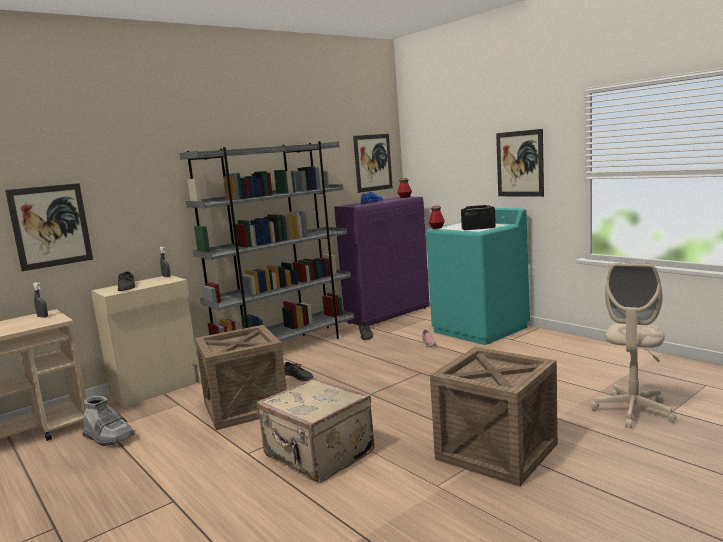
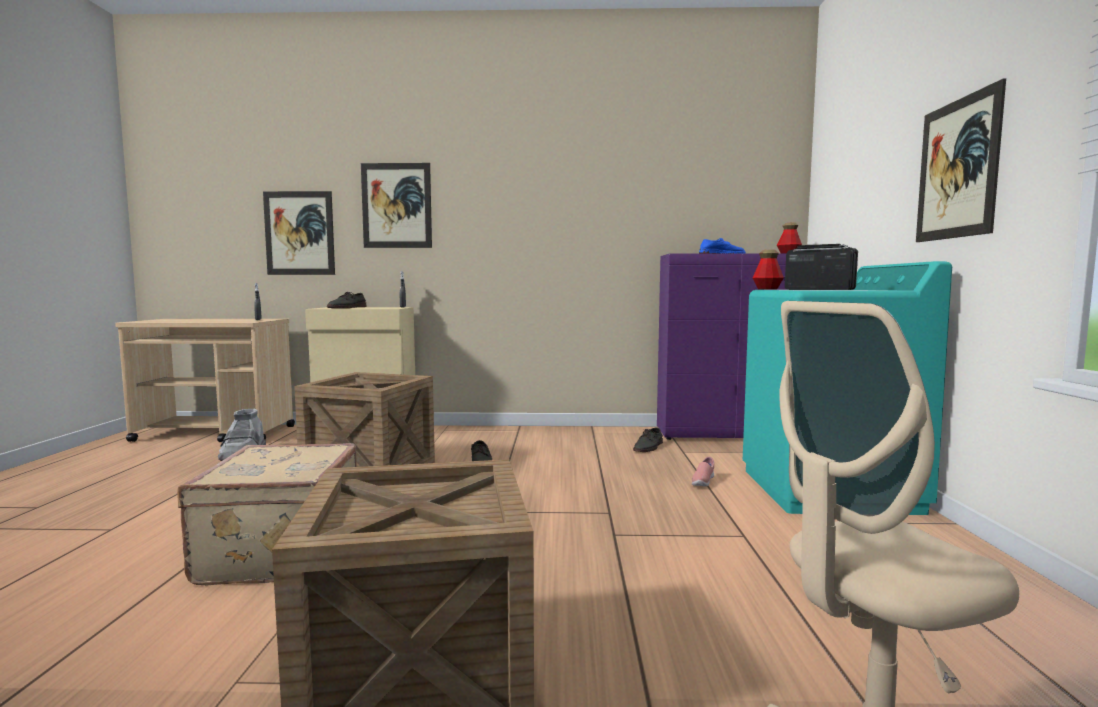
camera: 40 degrees right, 5 degrees down
grey bookcase [179,141,355,341] -> none
picture [353,134,393,193] -> picture moved to [361,163,432,248]

